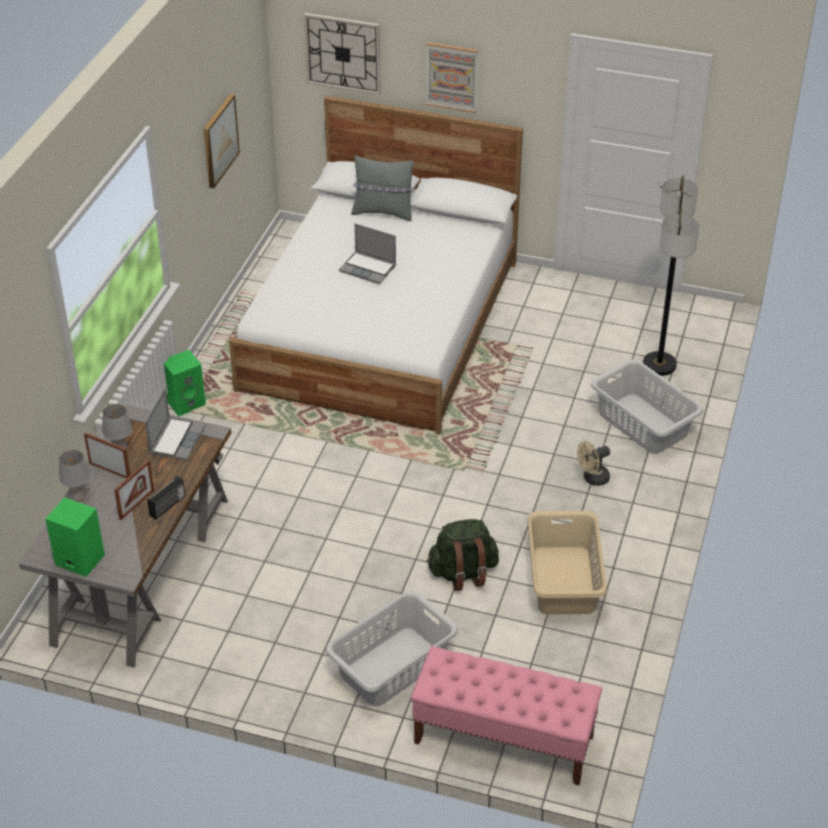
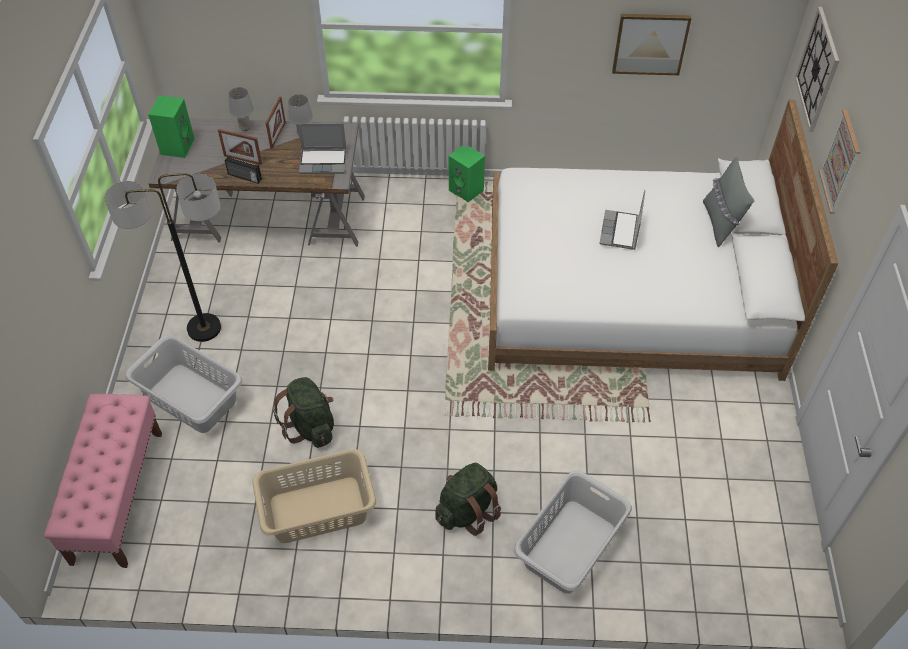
camera: 75 degrees right, 10 degrees up
beige fan [577,441,610,486] -> green backpack [435,463,501,536]
floor lamp [643,175,699,376] -> floor lamp moved to [104,173,221,342]

